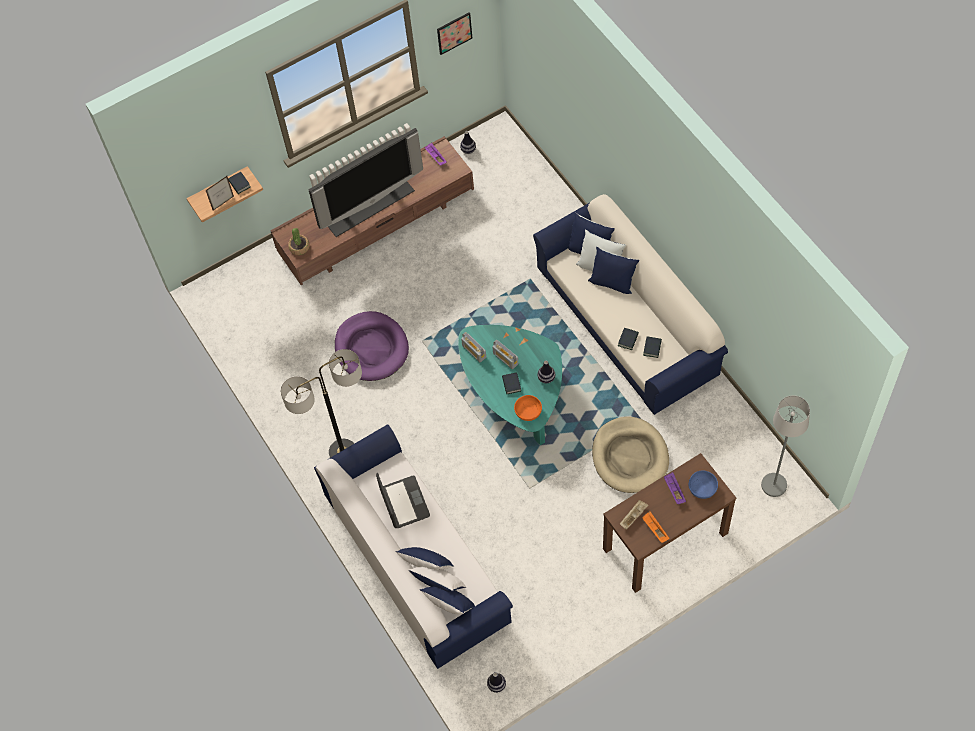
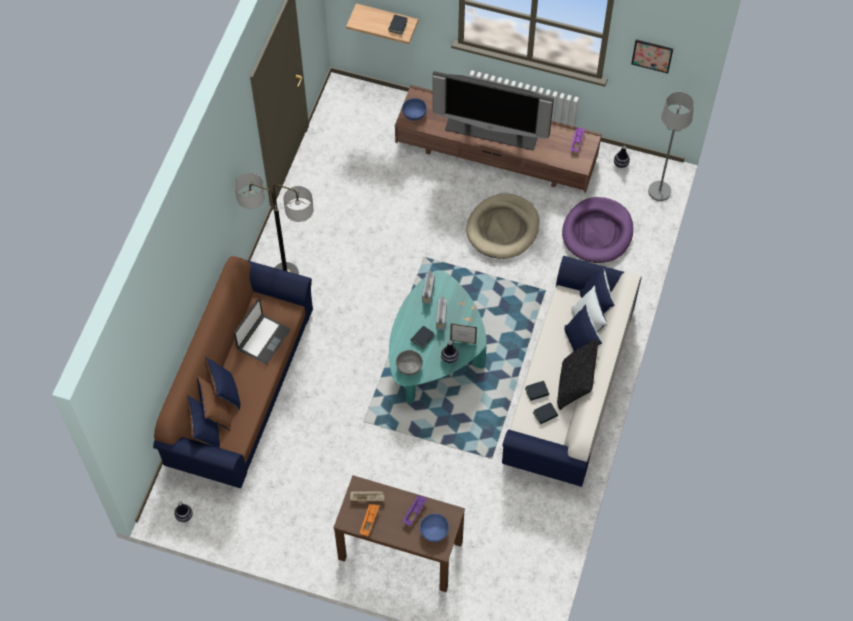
camera: 45 degrees right, 0 degrees up
picture frame [206,176,234,211] -> picture frame moved to [450,324,477,344]
potted plant [288,228,310,255] -> blue bowl [402,98,427,121]
white sofa [314,424,513,669] -> brown sofa [153,256,313,488]
purple dog bed [335,311,409,381] -> purple dog bed moved to [562,197,633,263]
orange bowl [514,395,542,421] -> grey bowl [396,350,423,375]
beige dog bed [592,417,669,493] -> beige dog bed moved to [466,193,539,259]
grey floor lamp [761,395,810,497] -> grey floor lamp moved to [648,92,694,201]
none -> black pillow [557,339,599,410]

